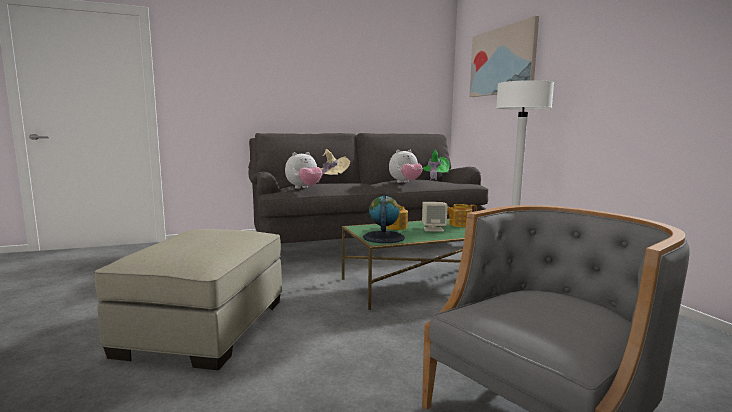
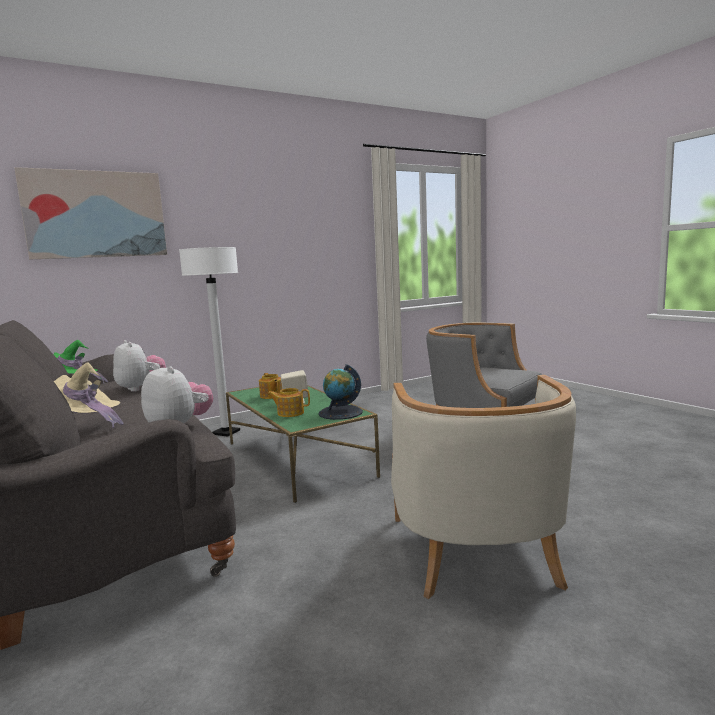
camera: 100 degrees left, 0 degrees up
beige ottoman [94,229,283,370] -> beige armchair [391,375,576,599]

